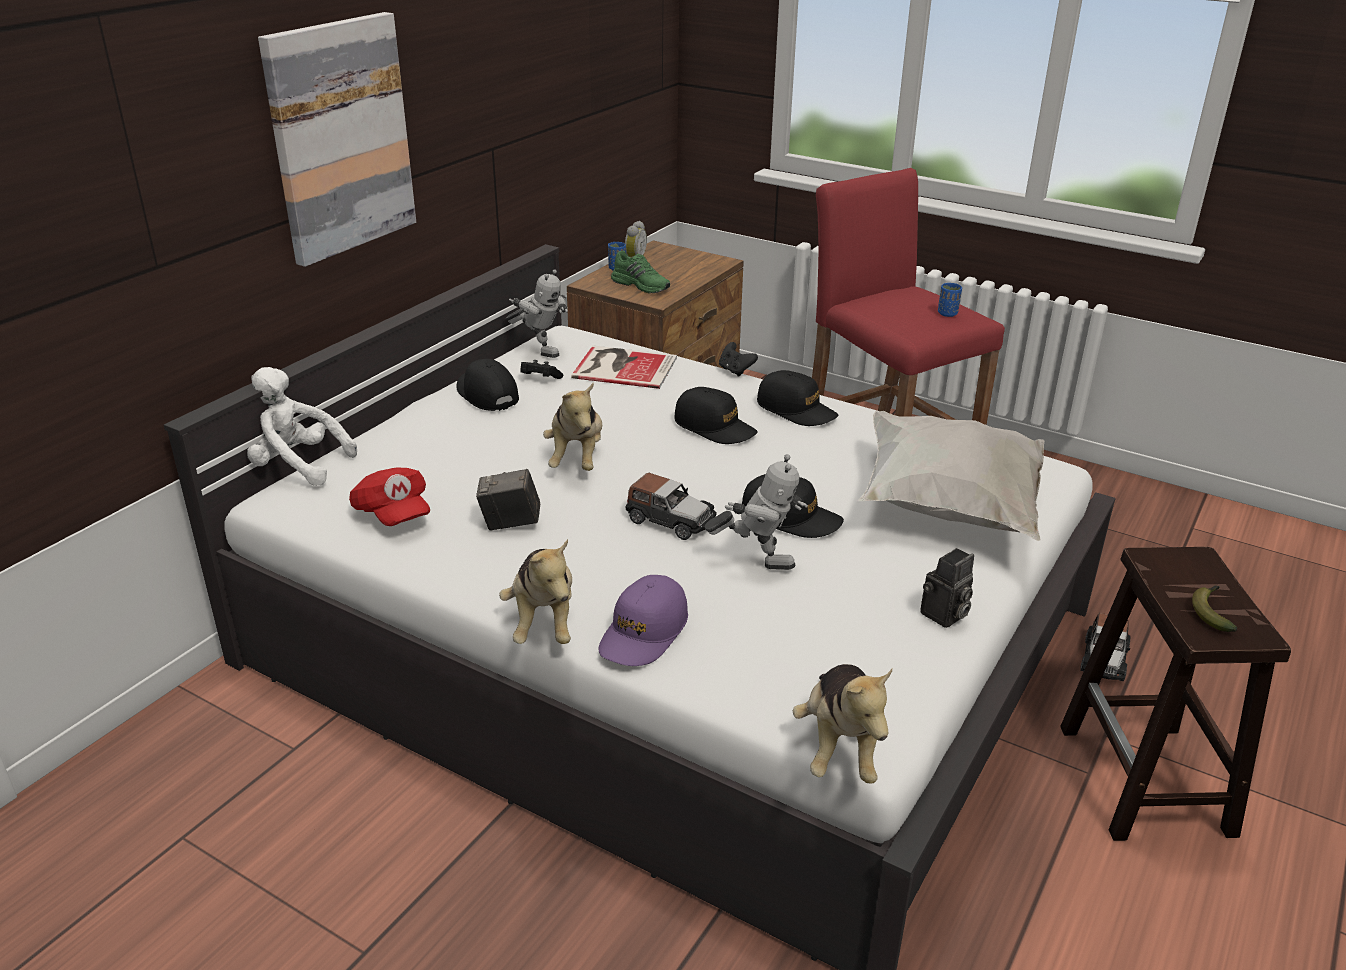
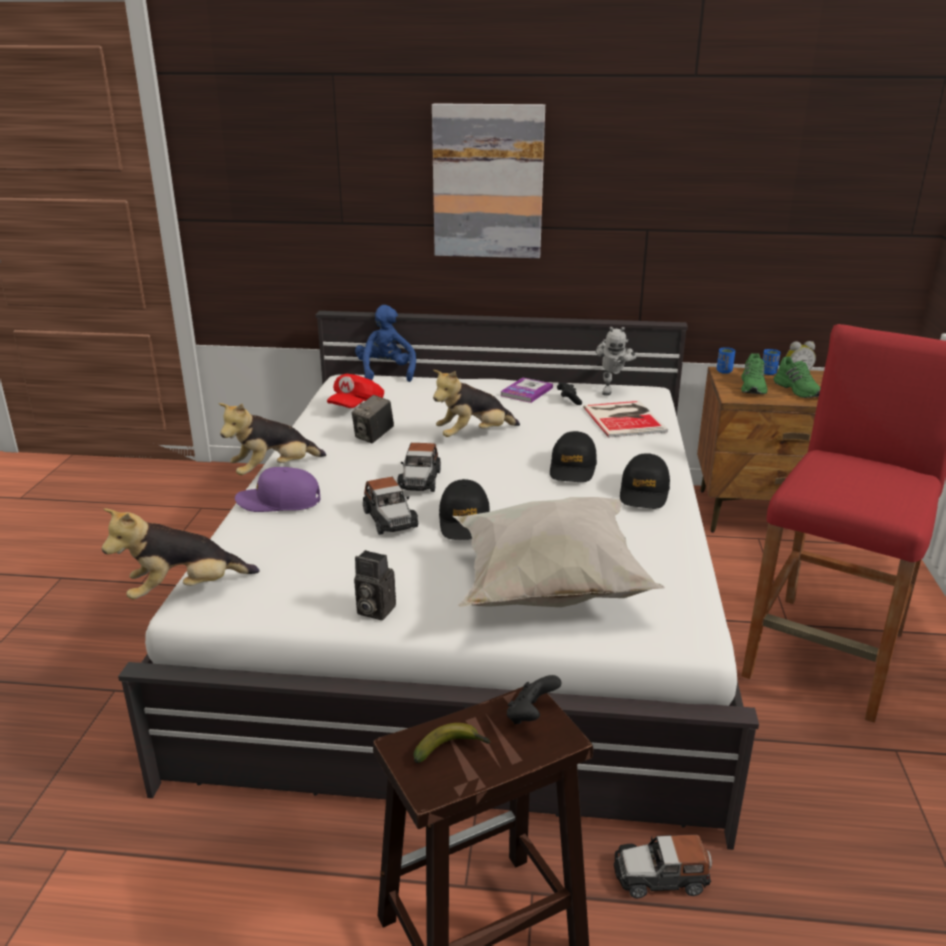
camera: 65 degrees right, 5 degrees down
white plush toy [247,367,357,486] -> blue plush toy [355,305,416,382]
black cap [456,359,519,411] -> book [500,377,553,403]
camera [476,469,540,531] -> camera turned 120 degrees counterclockwise [352,395,394,443]
toy robot [705,454,808,570] -> toy car [363,477,419,535]
black game controller [719,342,758,377] -> black game controller moved to [507,675,562,724]
blue cup [938,283,962,317] -> blue cup moved to [717,347,735,374]
none -> green shoe [774,356,821,398]

